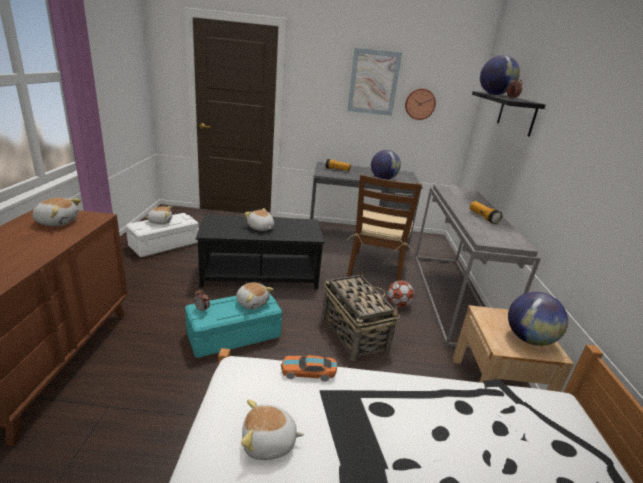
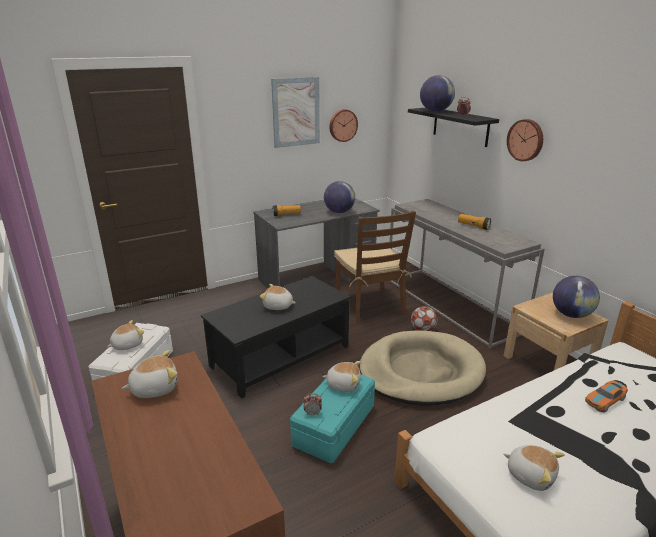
camera: 30 degrees left, 0 degrees up
plush toy [241,399,304,460] -> plush toy turned 105 degrees counterclockwise [504,445,565,491]
toy car [281,355,337,382] -> toy car moved to [585,380,628,412]
basket [322,270,400,361] -> beige dog bed [359,331,486,406]
none -> wall clock [507,119,543,161]

